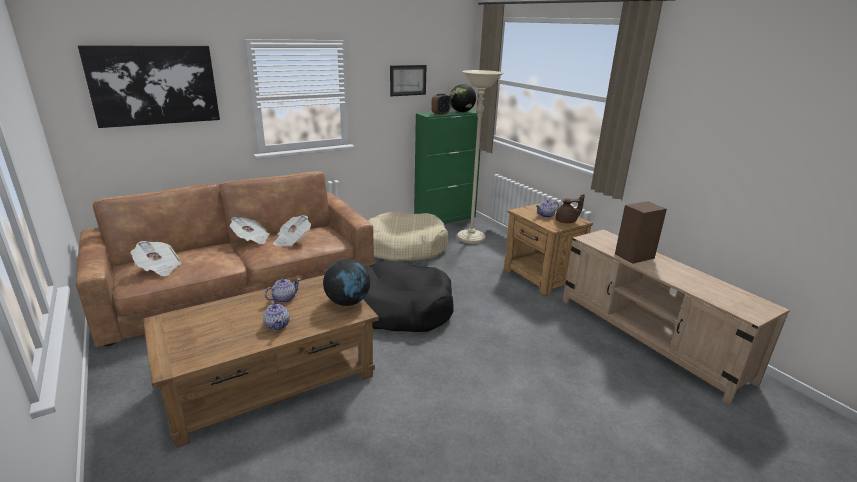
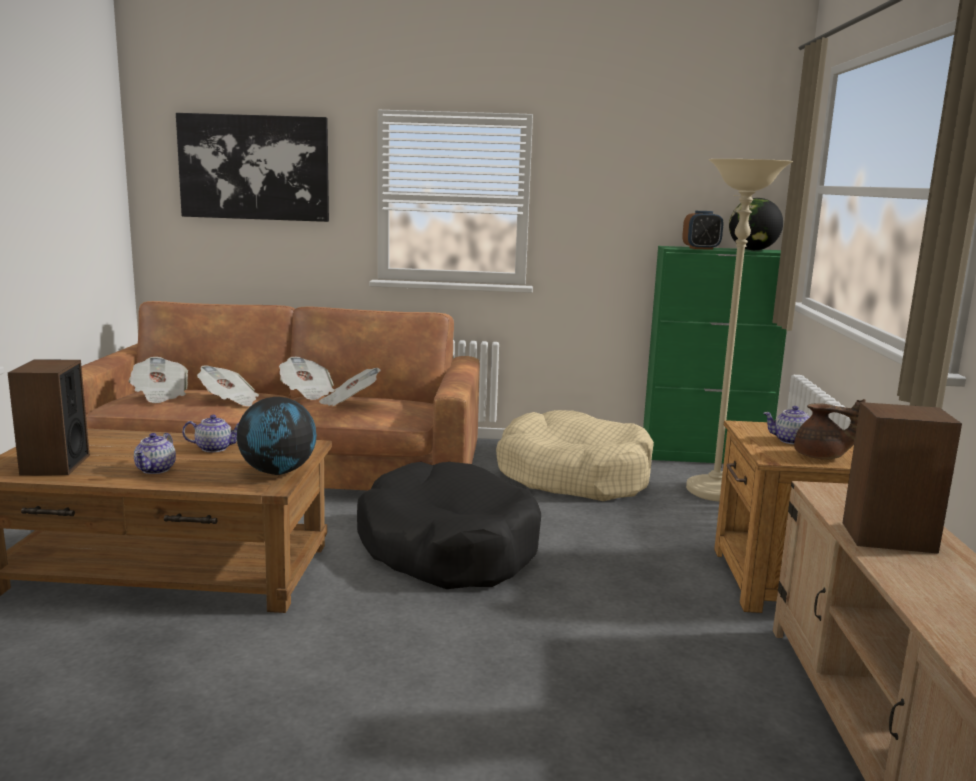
camera: 35 degrees right, 10 degrees down
picture [390,65,427,96] -> none
none -> speaker [8,359,90,476]
none -> newspaper [197,365,259,407]

